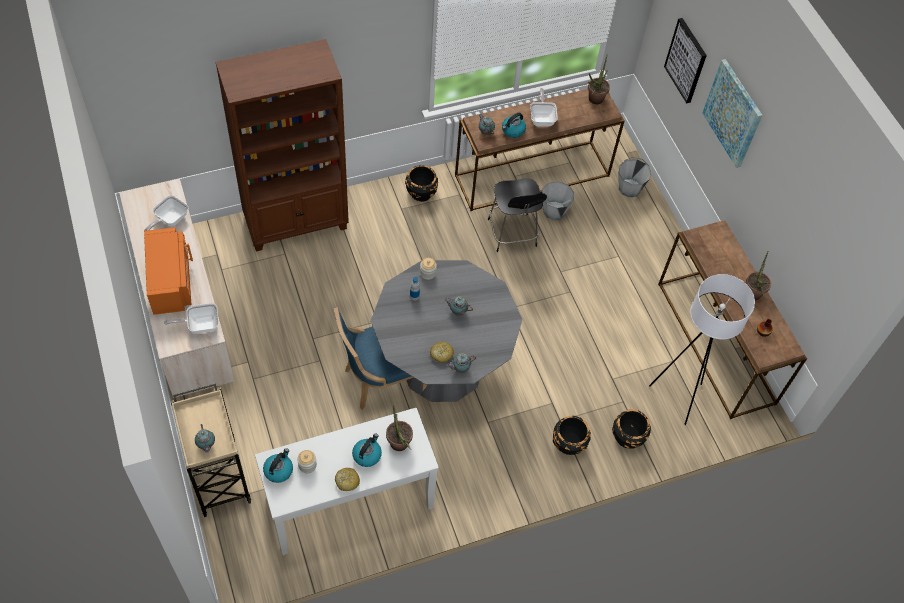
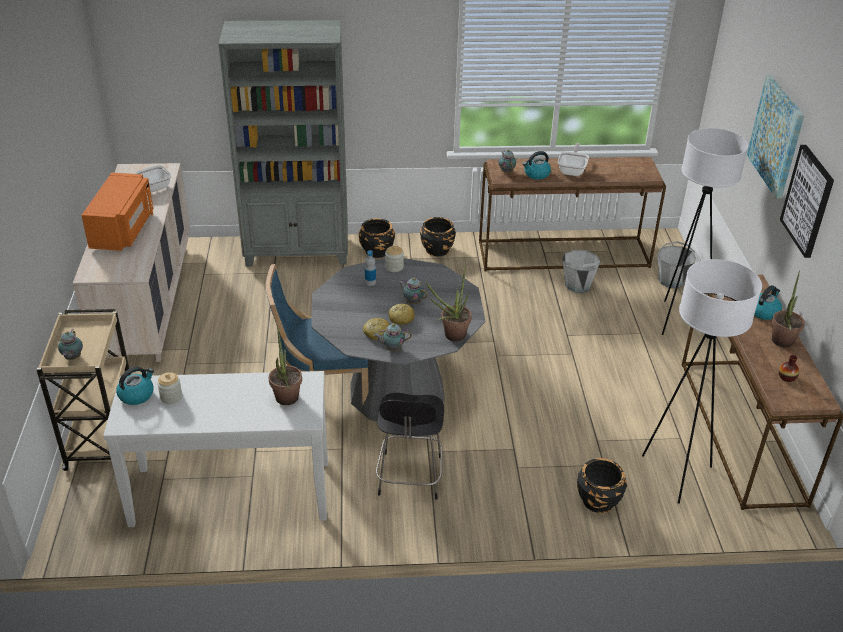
camera: 20 degrees right, 20 degrees down
frying pan [164,303,219,333] -> none
brown bookcase [216,39,349,251] -> grey bookcase [219,20,348,266]
bread [335,468,360,491] -> bread moved to [388,303,415,325]
kettle [352,433,382,467] -> kettle moved to [754,285,782,320]
black chair [488,178,547,252] -> black chair moved to [376,393,444,500]
black planter [553,415,591,455] -> black planter moved to [358,218,395,258]
potted plant [588,54,610,104] -> potted plant moved to [426,267,472,341]
picture [664,18,707,103] -> picture moved to [780,145,834,258]
none -> white floor lamp [662,128,749,335]

